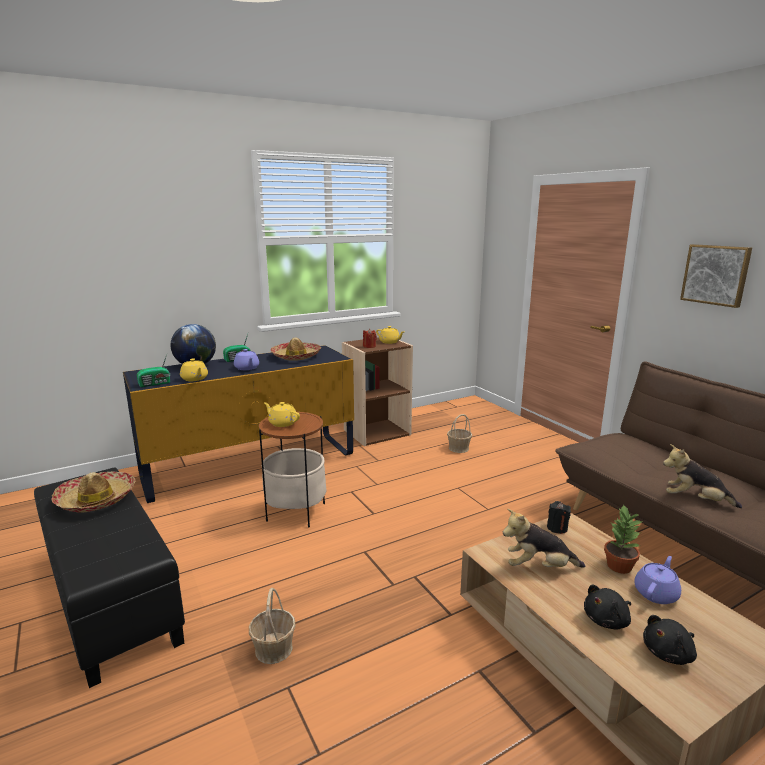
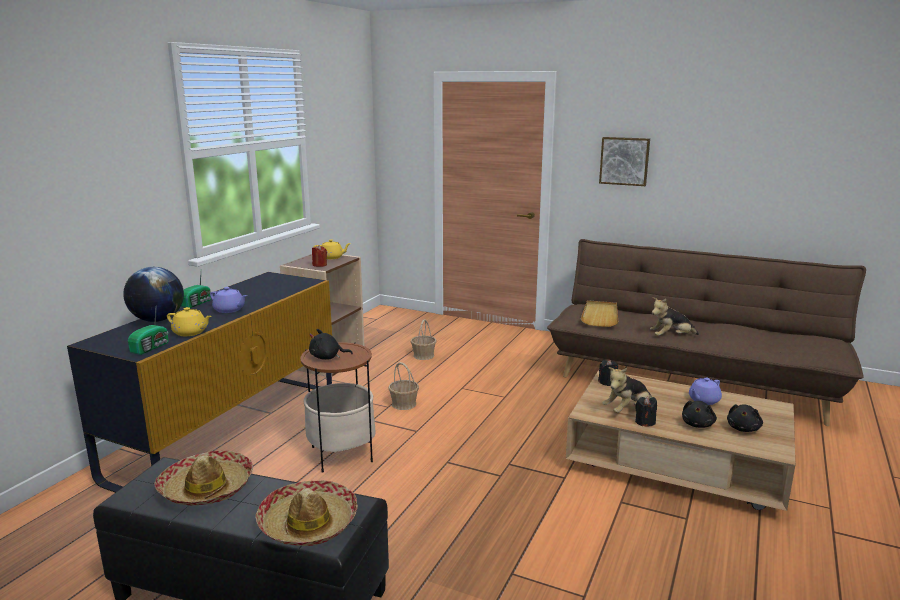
camera: 35 degrees left, 0 degrees up
basket [249,588,296,664] -> basket moved to [389,362,419,410]
yellow teapot [264,402,300,427] -> black plush toy [309,329,353,360]
hat [271,337,321,361] -> hat moved to [255,480,358,546]
potted plant [604,504,643,574] -> none
purple teapot [634,556,681,604] -> purple teapot turned 135 degrees counterclockwise [689,378,722,405]
none -> beige tray [581,300,618,327]
none -> black candle [635,396,657,426]

